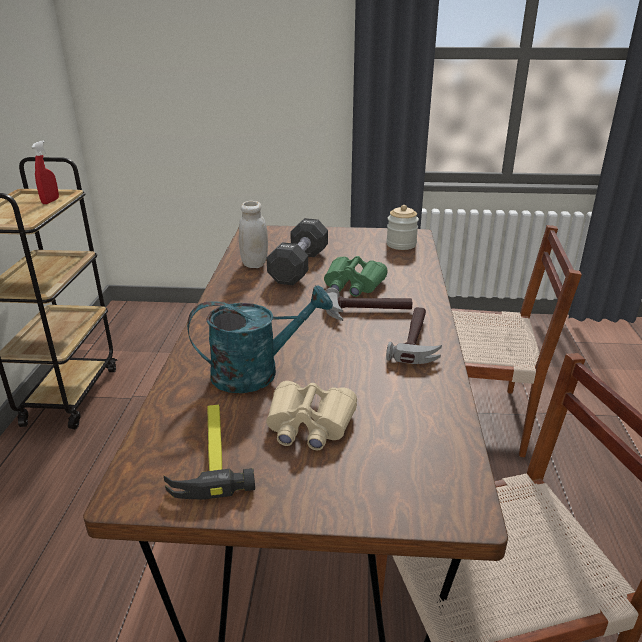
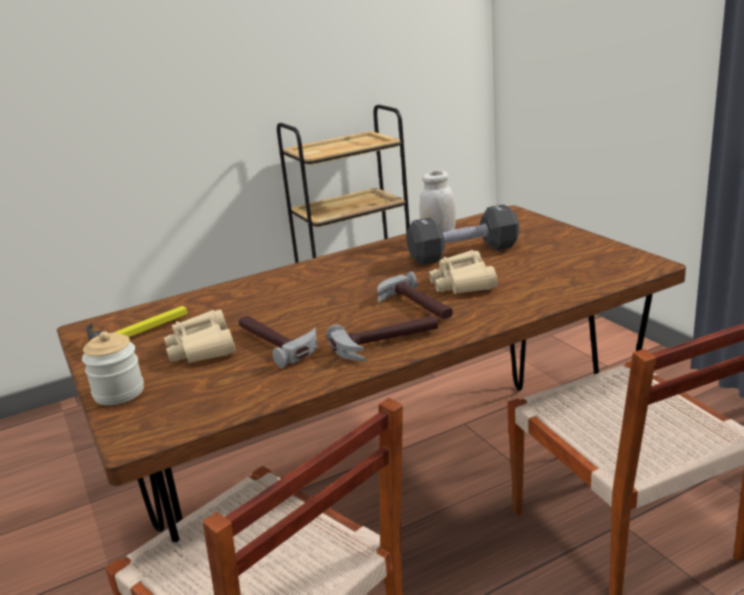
camera: 60 degrees right, 5 degrees down
red spray bottle [32,140,59,204] -> none
turquoise watering can [187,285,333,393] -> none
green binoculars [324,256,388,297] -> beige binoculars [429,250,498,294]
jar [386,205,419,250] -> jar moved to [82,331,144,405]
none -> hammer [238,315,318,368]

